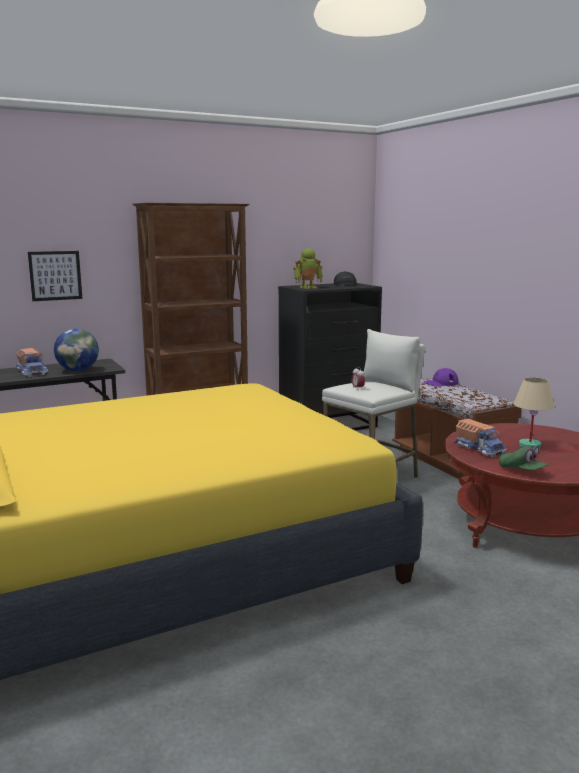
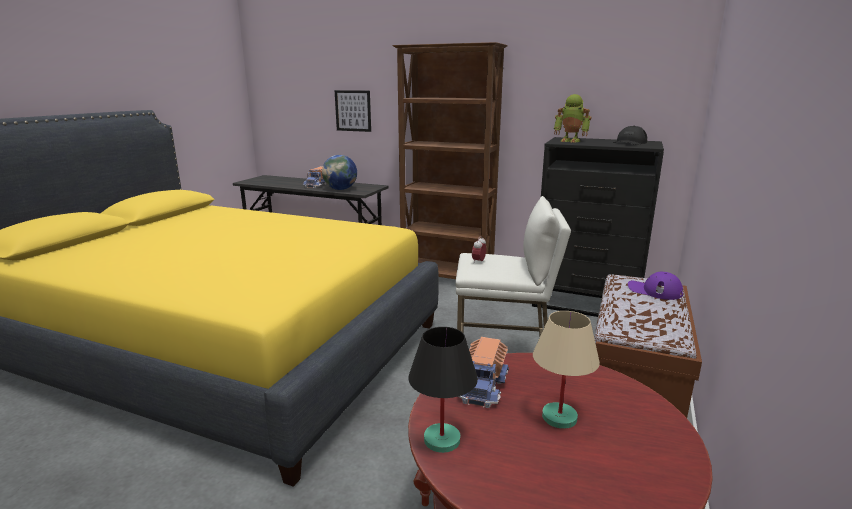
camera: 50 degrees right, 5 degrees up
green cap [499,445,548,470] -> black table lamp [408,327,478,453]

